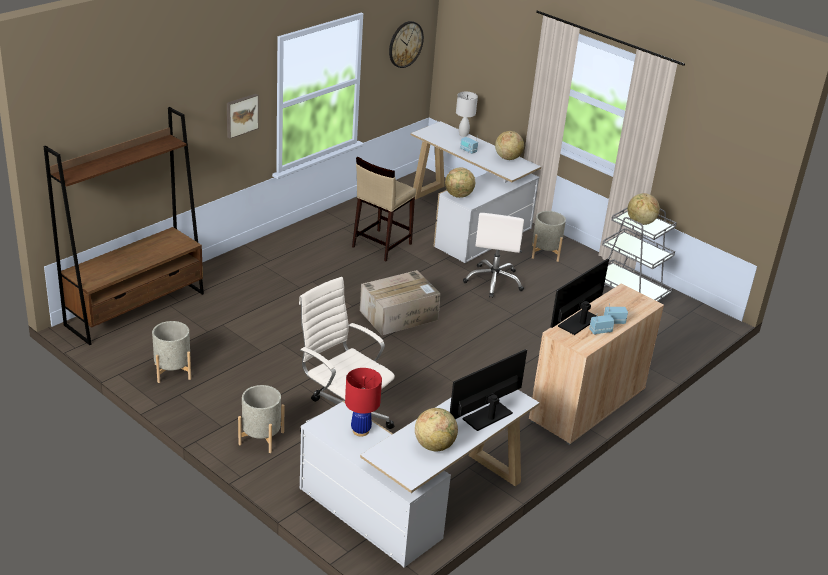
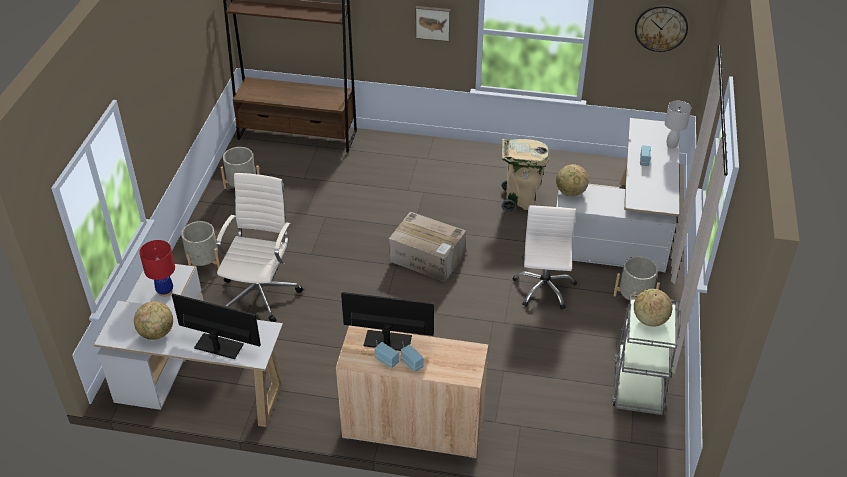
camera: 60 degrees right, 10 degrees up
beige stool [352,157,416,262] -> beige trash can [501,138,549,212]
white office chair [463,213,524,298] -> white office chair turned 120 degrees clockwise [512,205,577,310]
globe [495,131,524,160] -> none

